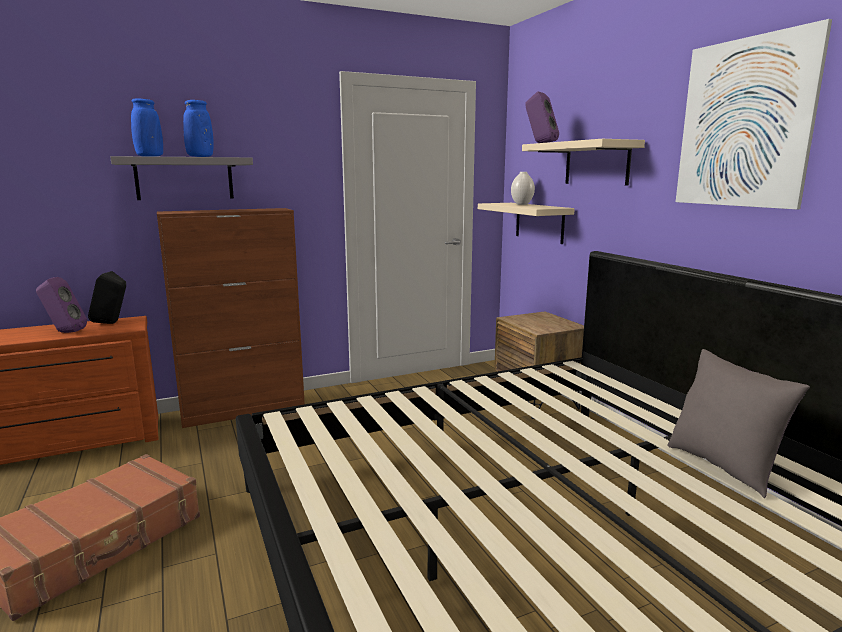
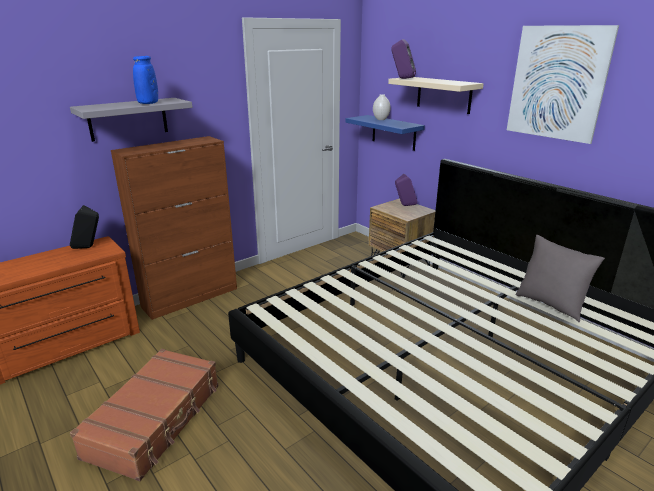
camera: 15 degrees left, 10 degrees up
purple speaker [36,277,87,333] -> purple speaker moved to [395,174,417,206]
blue vase [131,98,163,157] -> none
beige shelf [478,203,575,244] -> blue shelf [345,115,425,151]

